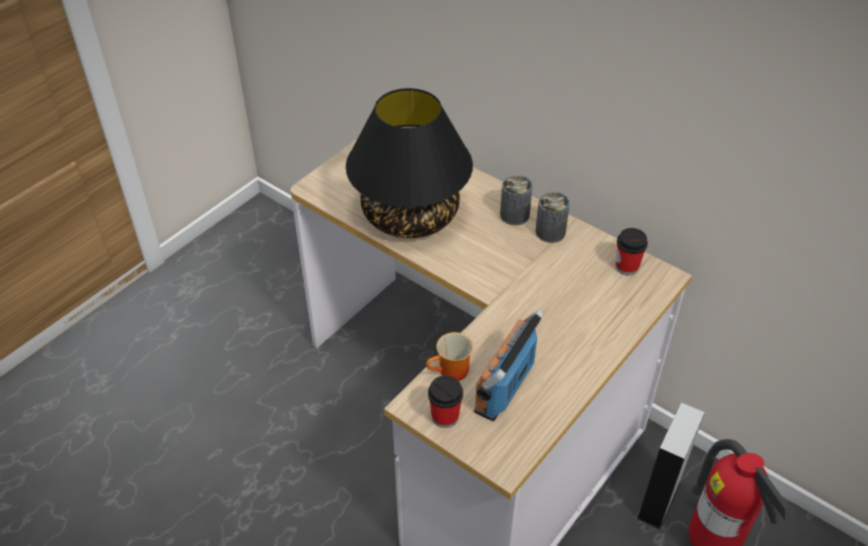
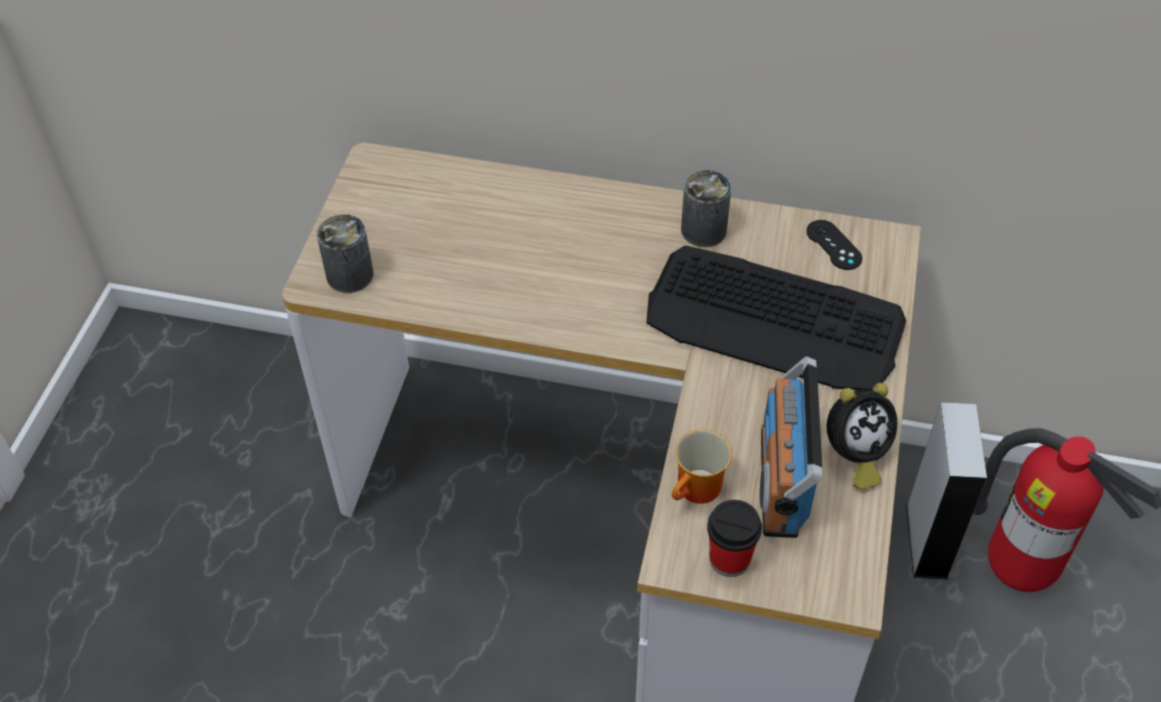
camera: 25 degrees left, 5 degrees up
black table lamp [346,88,473,238] -> none
can [500,175,533,225] -> can moved to [317,214,374,293]
cup [616,228,648,275] -> black game controller [806,220,862,270]
none -> keyboard [646,246,906,391]
none -> alarm clock [826,383,897,489]

